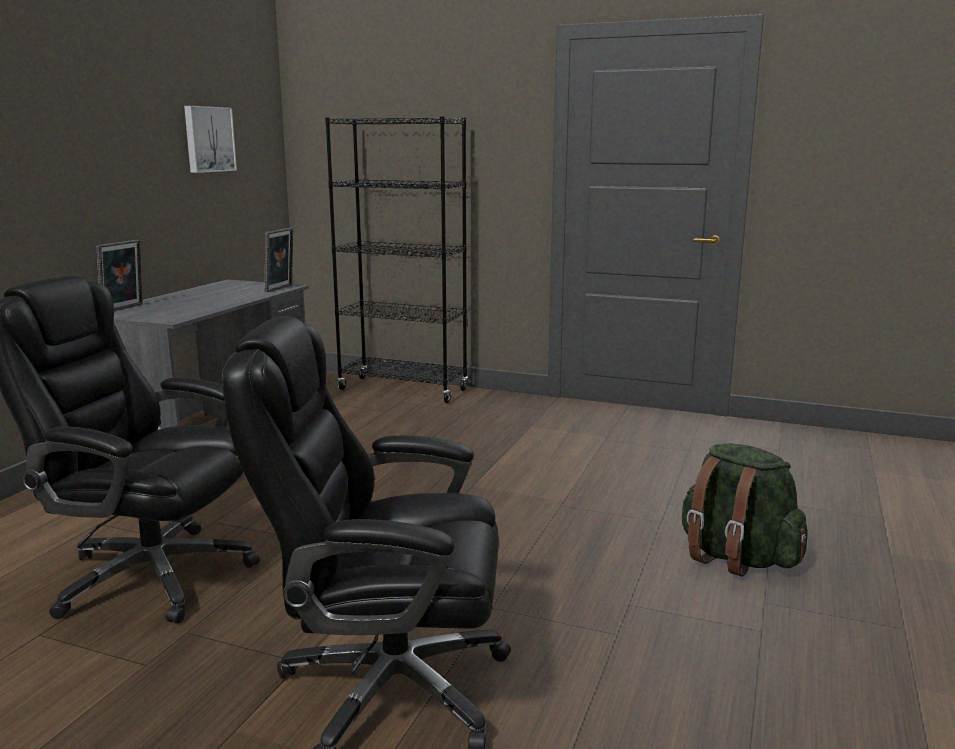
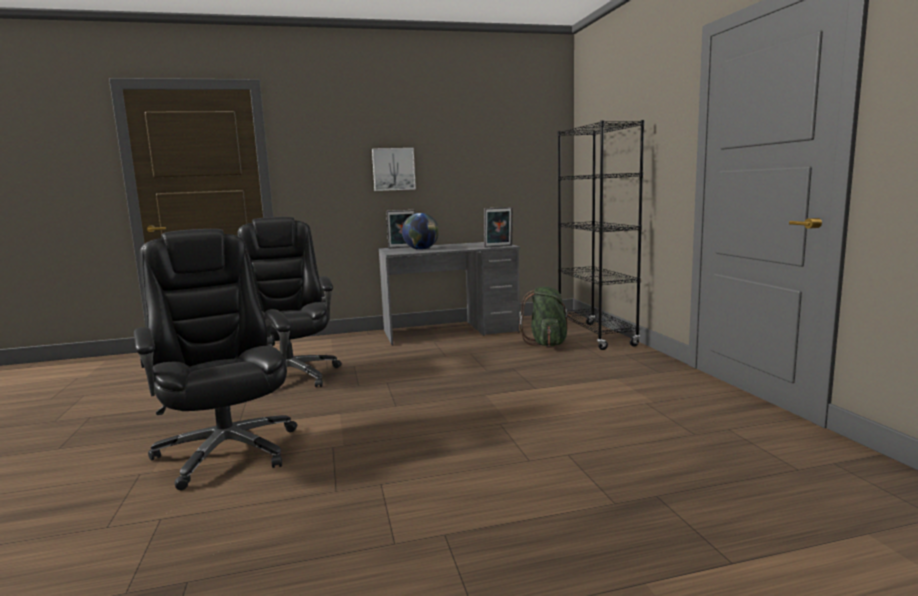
camera: 55 degrees right, 5 degrees down
picture [184,106,237,173] -> picture moved to [372,148,416,191]
green backpack [682,443,808,577] -> green backpack moved to [519,287,573,346]
none -> globe [402,213,439,250]

